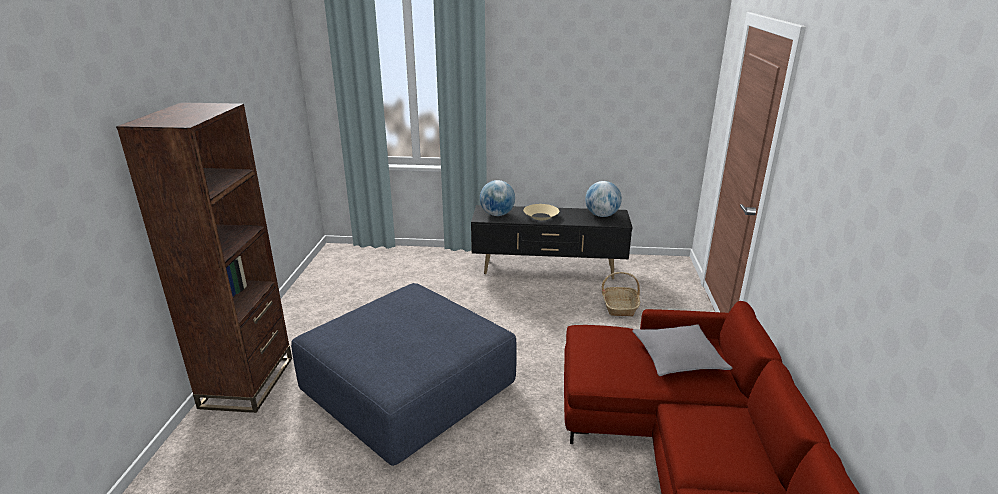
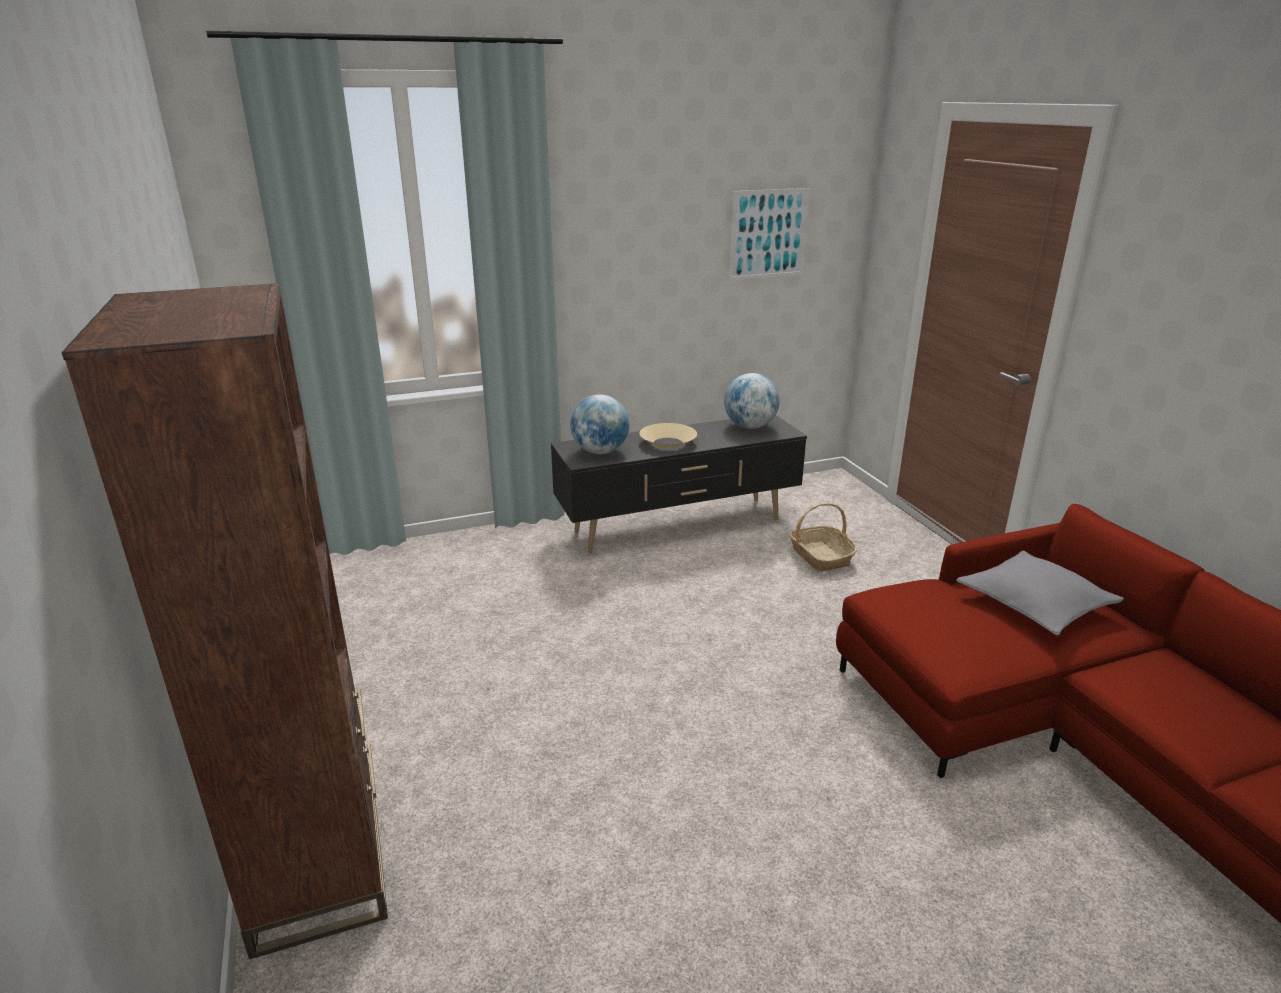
camera: 25 degrees left, 0 degrees up
blue ottoman [291,283,517,466] -> none
none -> picture [728,188,810,280]

